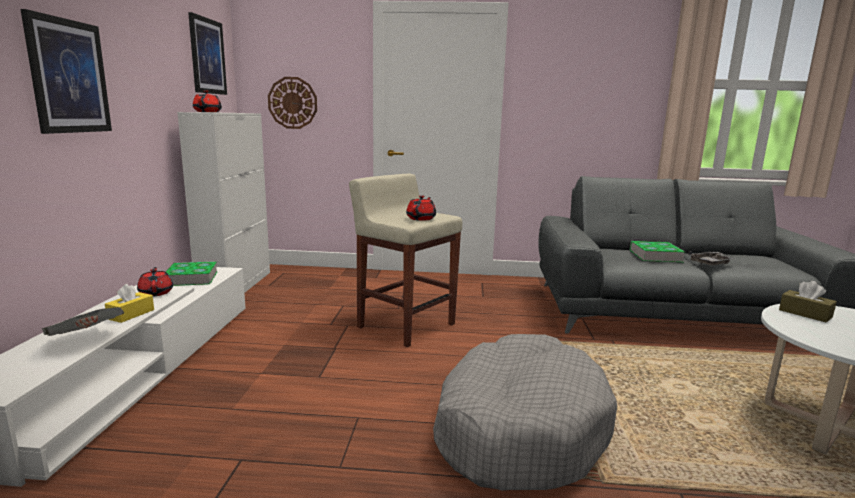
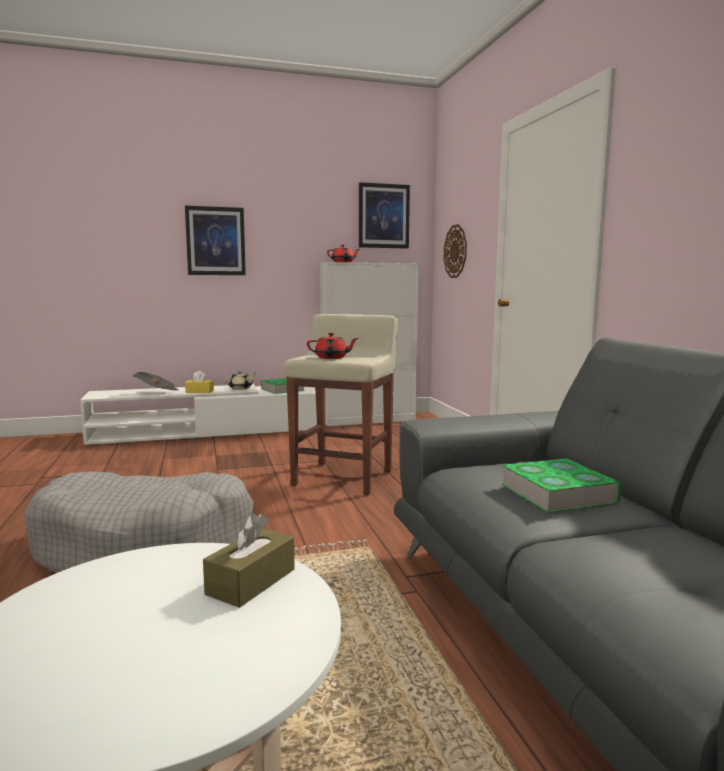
camera: 70 degrees right, 5 degrees down
red teapot [137,267,173,296] -> beige teapot [225,371,256,390]
grey tray [688,251,735,266] -> none

